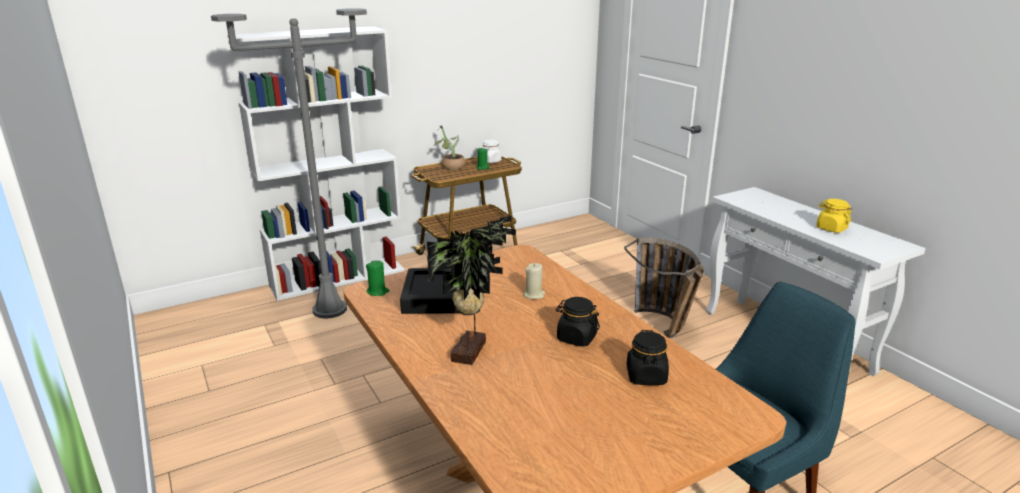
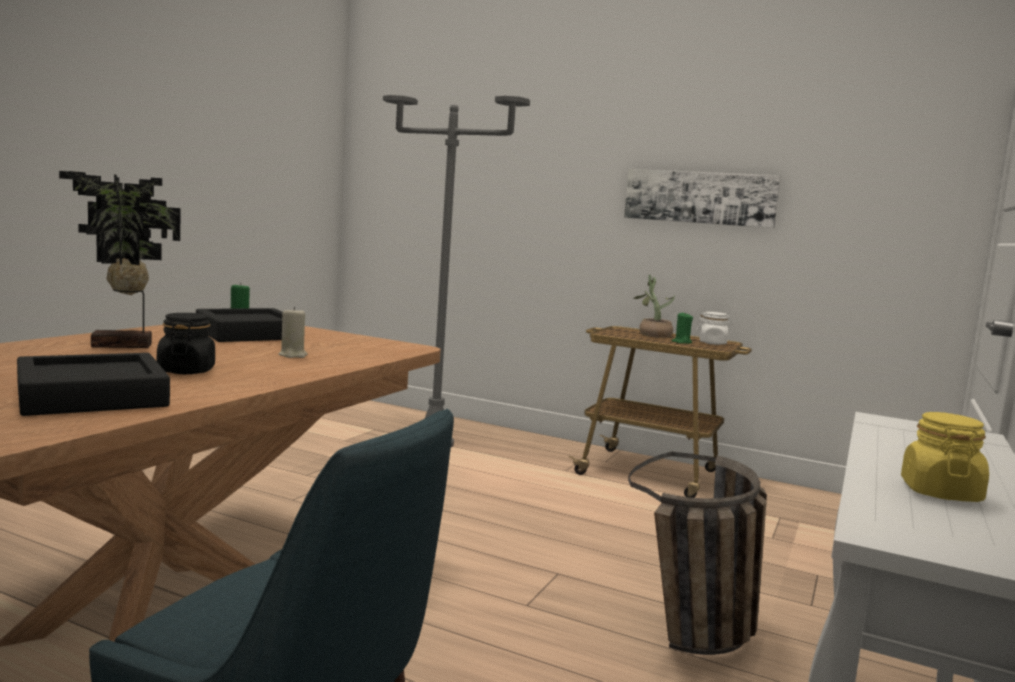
camera: 55 degrees right, 15 degrees down
white bookcase [227,26,405,301] -> none
black jar [627,330,669,385] -> black tray [17,353,170,416]
none -> picture [624,169,781,228]

